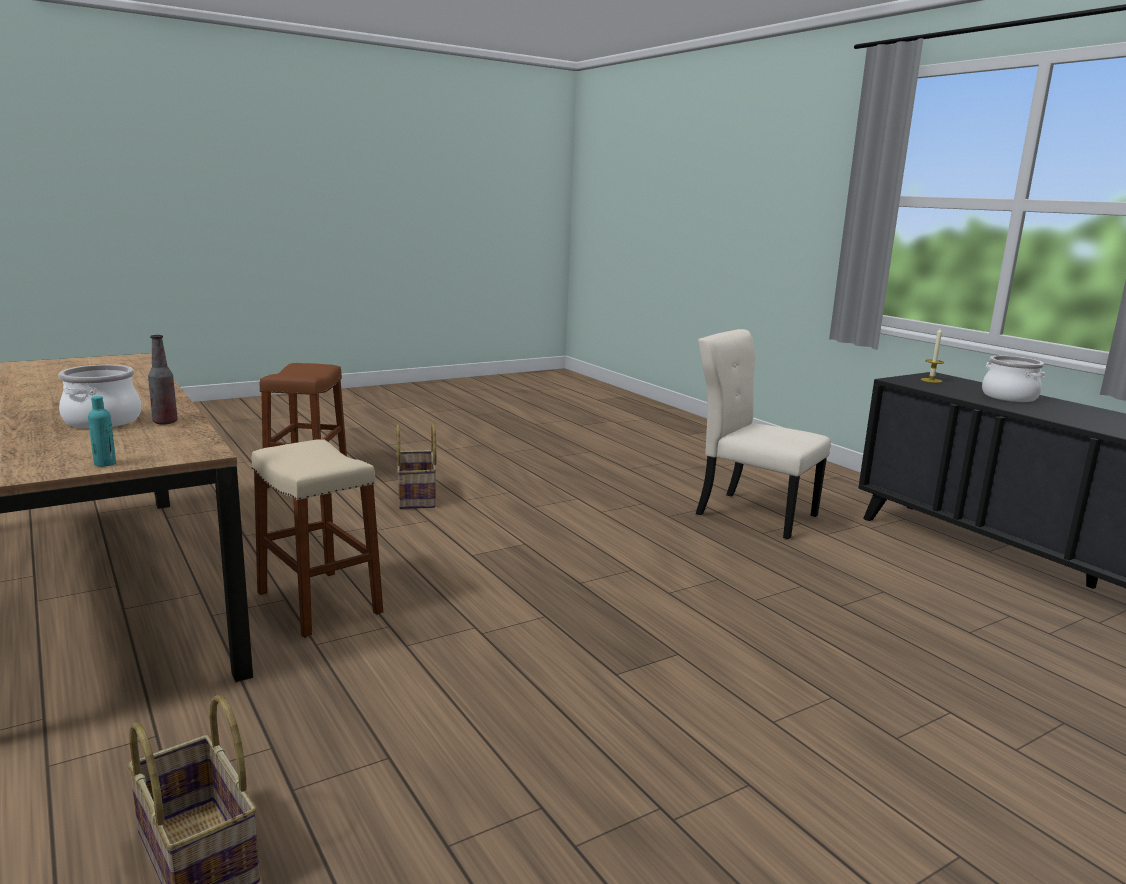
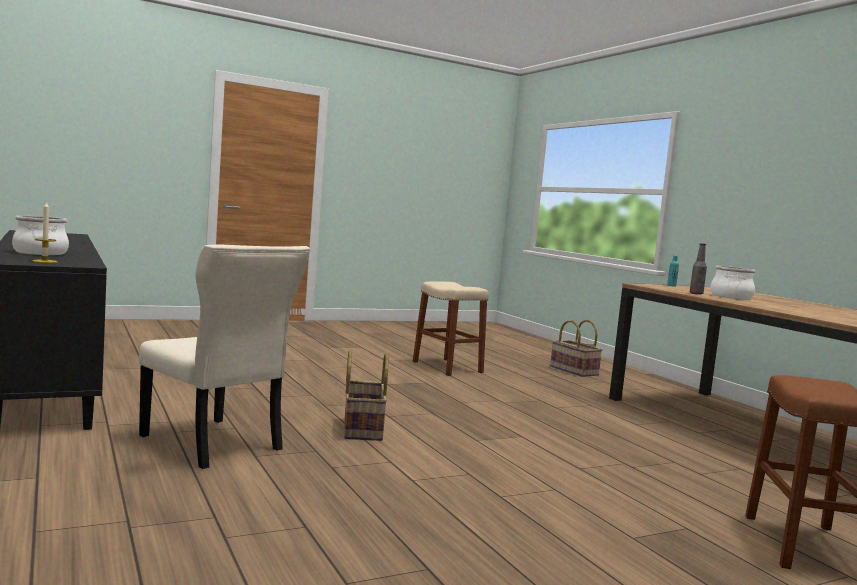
camera: 175 degrees left, 10 degrees down
beige stool [251,439,383,638] -> beige stool moved to [413,281,489,376]
basket [396,423,437,509] -> basket moved to [344,351,388,441]

